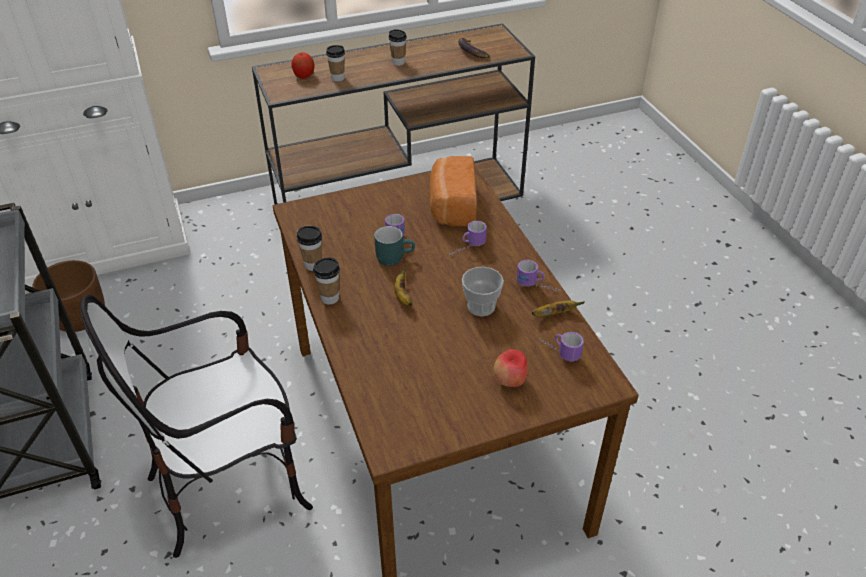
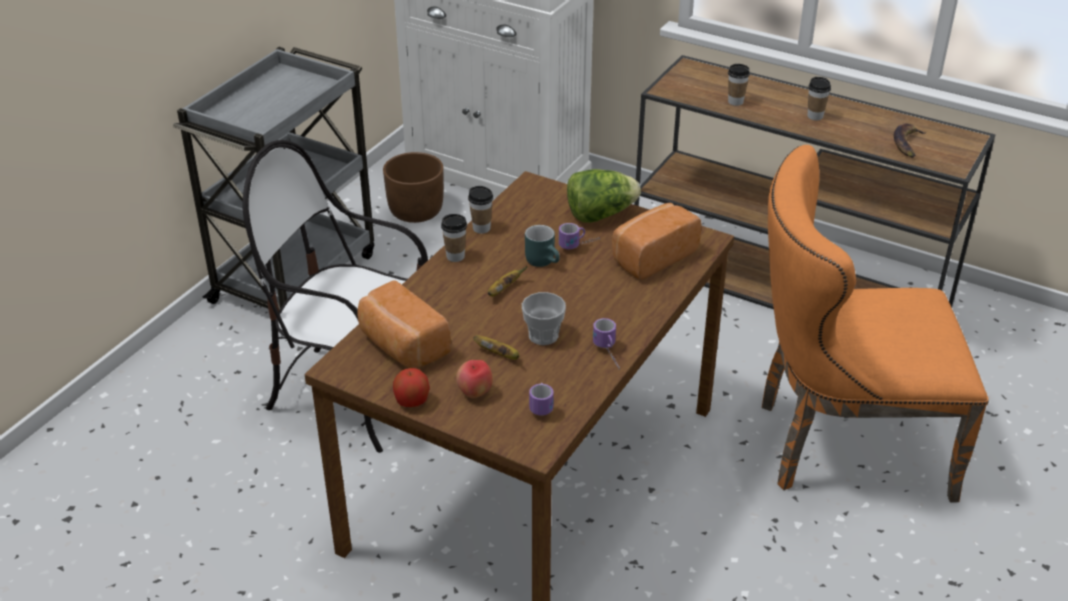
camera: 50 degrees right, 5 degrees down
apple [292,52,315,79] -> apple moved to [393,368,430,407]
mug [449,221,487,256] -> none
banana [532,300,585,317] -> banana moved to [473,335,520,360]
none -> bread [357,280,451,368]
none -> lettuce [567,169,641,223]
none -> orange chair [762,145,989,502]

